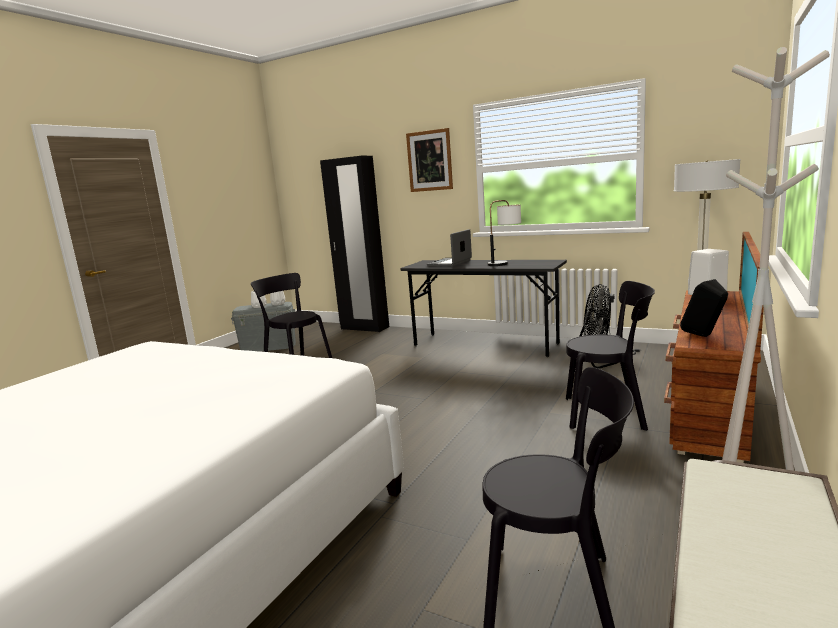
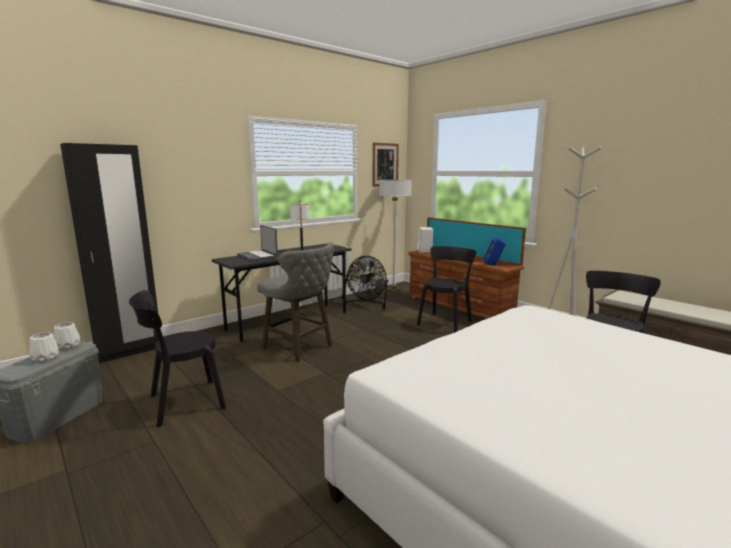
camera: 70 degrees left, 0 degrees up
picture [406,128,453,192] -> picture moved to [373,142,399,187]
black speaker [680,279,728,337] -> blue speaker [484,237,506,265]
none -> grey stool [257,242,334,362]

